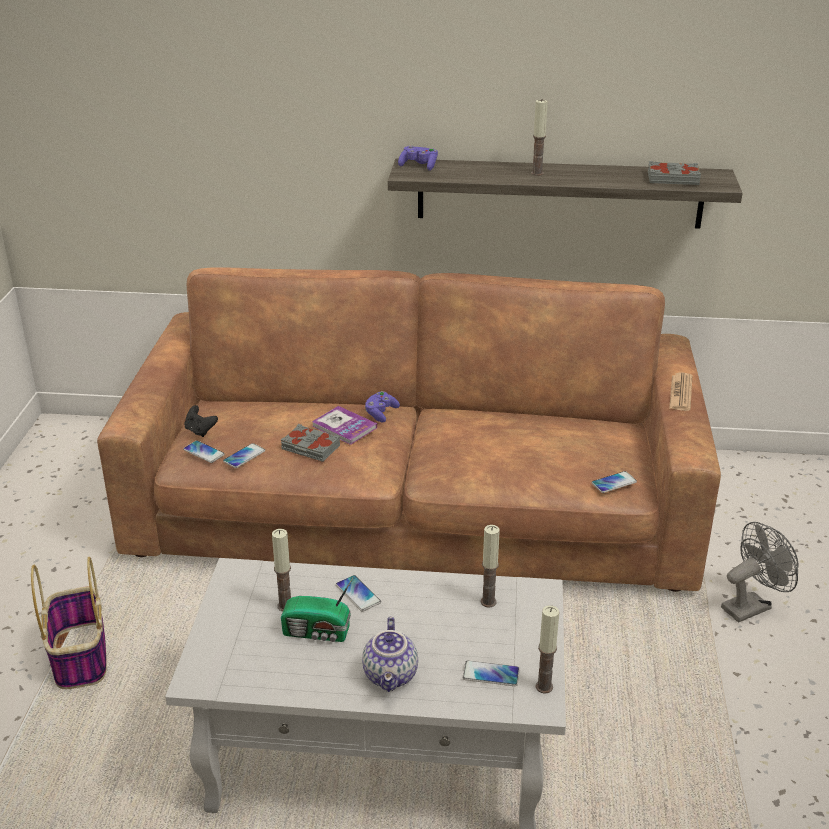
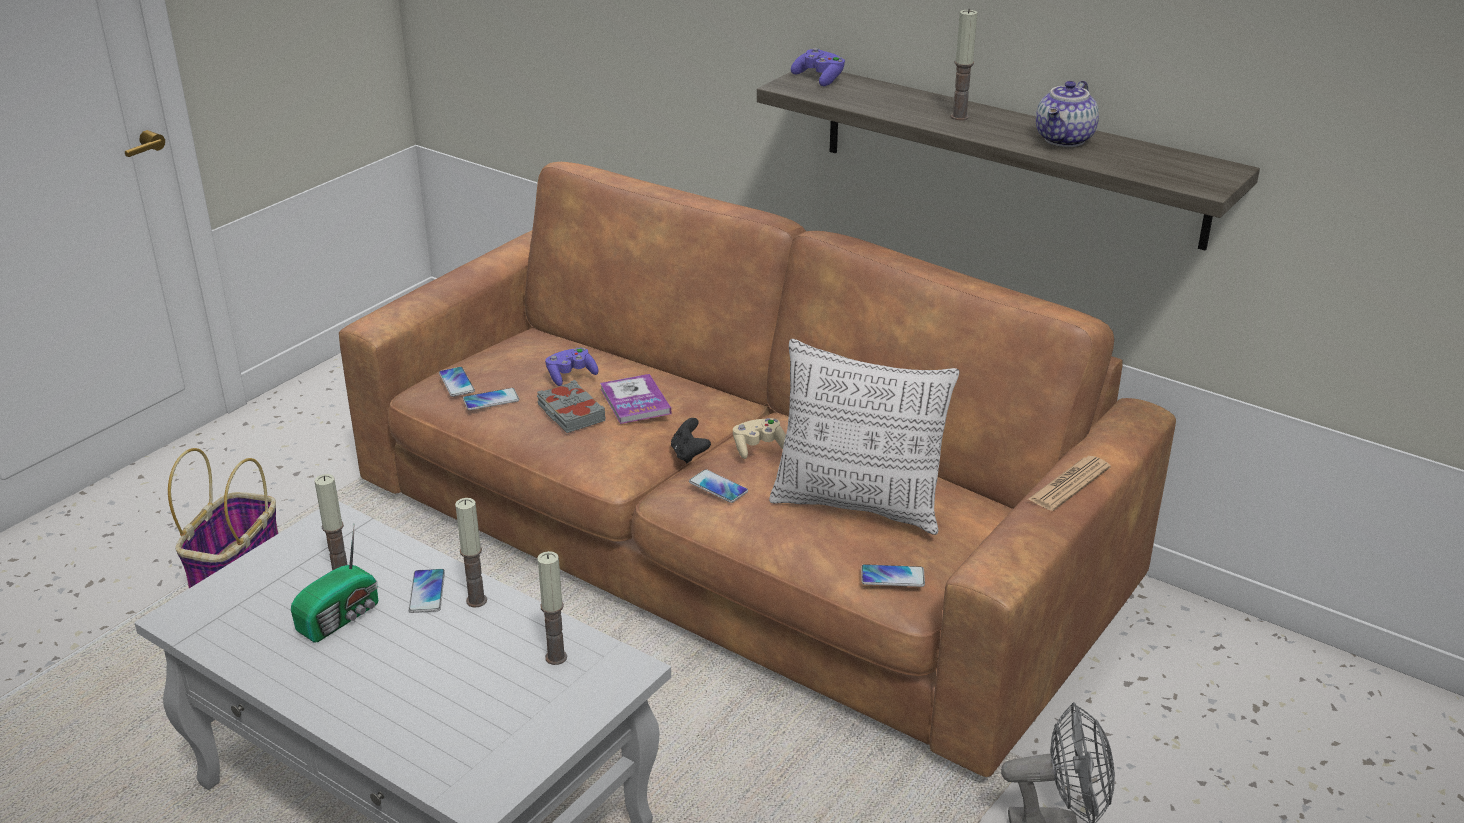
camera: 30 degrees right, 0 degrees up
black game controller [184,405,218,437] -> black game controller moved to [671,418,711,463]
radio [281,578,353,642] -> radio turned 90 degrees counterclockwise [291,526,378,643]
teapot [362,617,418,692] -> teapot moved to [1036,80,1099,147]
purple game controller [365,391,400,422] -> purple game controller moved to [545,348,599,386]
phone [463,660,520,686] -> phone moved to [689,469,748,503]
candle [536,605,559,694] -> candle moved to [455,498,487,608]
grey book [648,161,701,185] -> none
none -> beige game controller [733,418,786,459]
none -> pillow [769,339,960,535]

